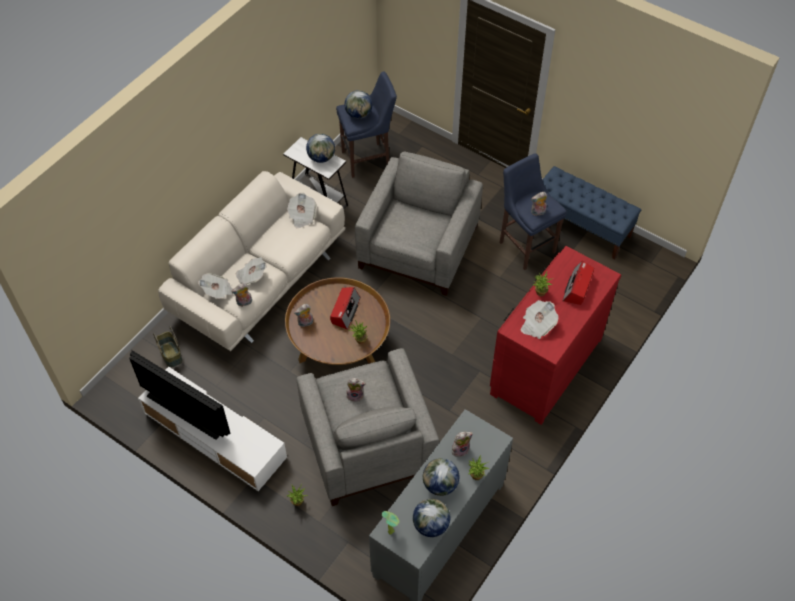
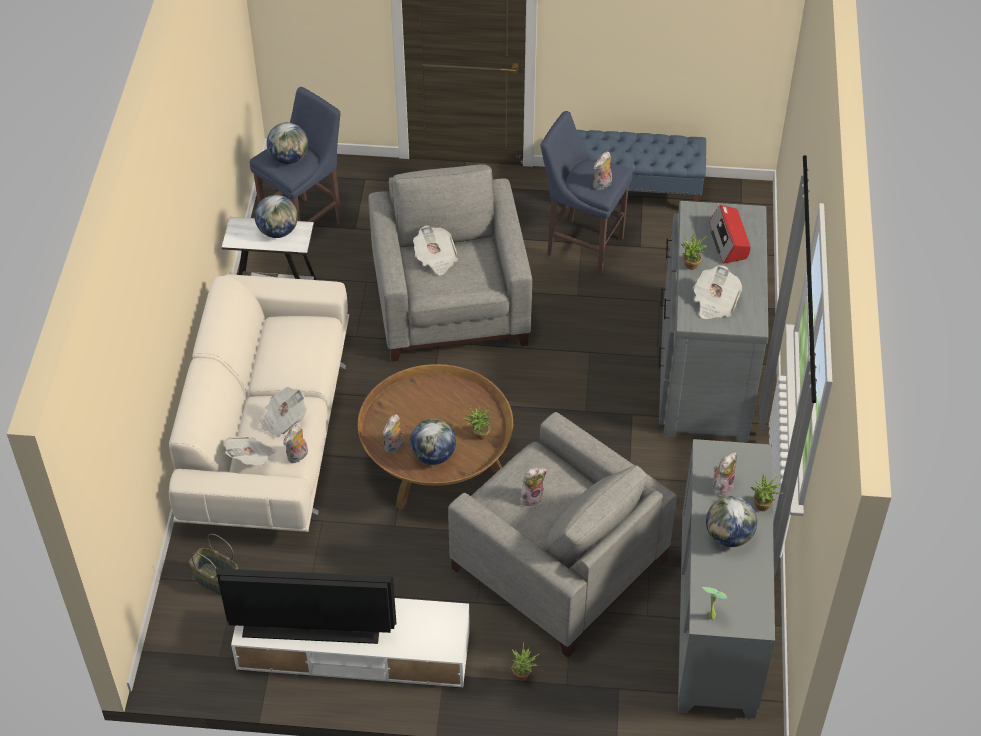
camera: 30 degrees left, 5 degrees down
newspaper [287,193,317,228] -> newspaper moved to [413,225,458,275]
radio [330,287,360,330] -> none
globe [413,499,450,537] -> globe moved to [410,419,456,465]
red dresser [490,246,621,425] -> grey dresser [658,201,769,442]

